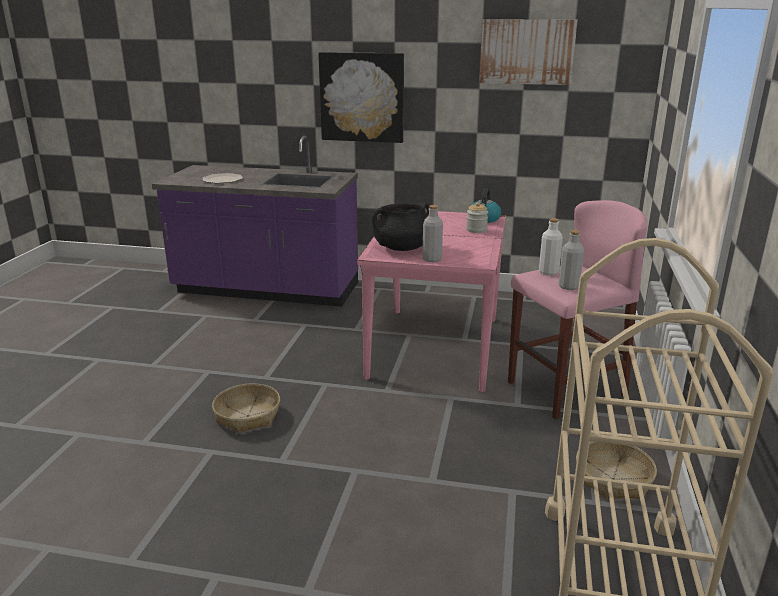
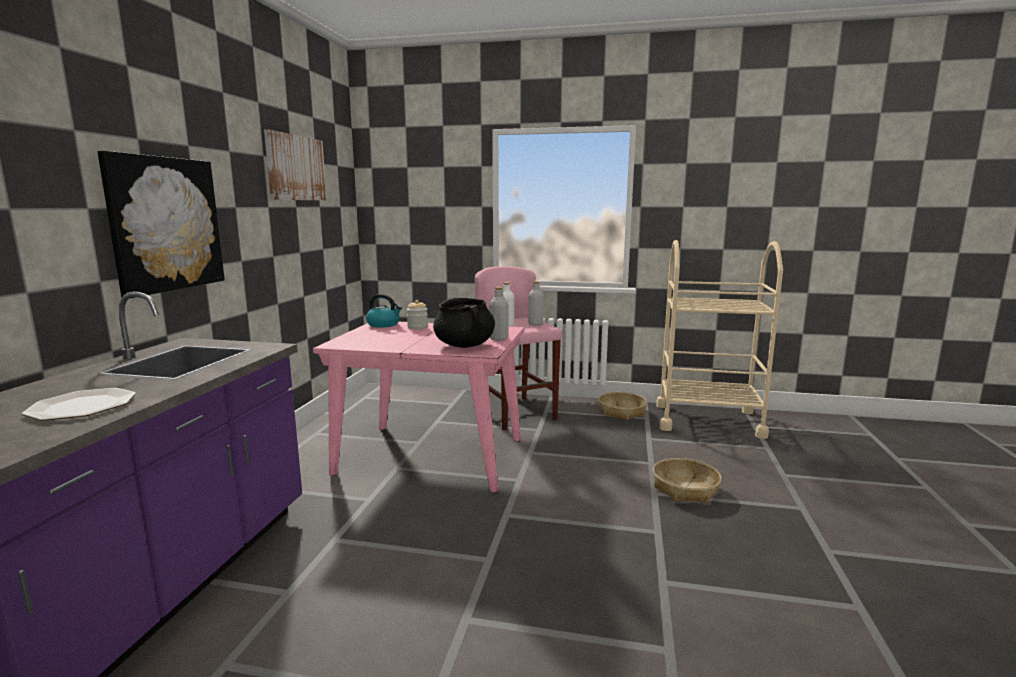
camera: 90 degrees left, 10 degrees down
basket [212,383,280,434] -> basket moved to [653,458,722,503]

